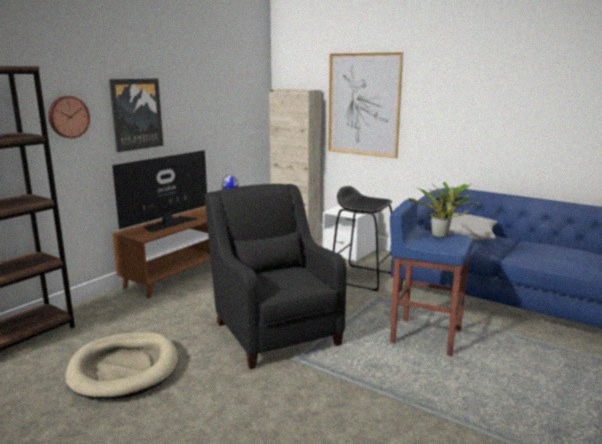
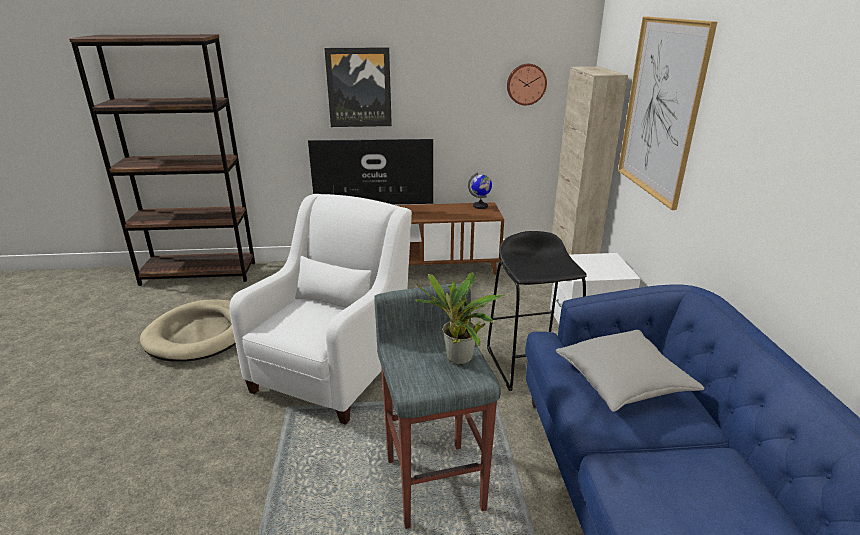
camera: 50 degrees right, 10 degrees up
wall clock [48,96,90,138] -> wall clock moved to [507,64,547,106]
black armchair [205,184,347,369] -> white armchair [229,194,412,425]
blue stool [390,198,474,356] -> grey stool [374,283,500,529]

